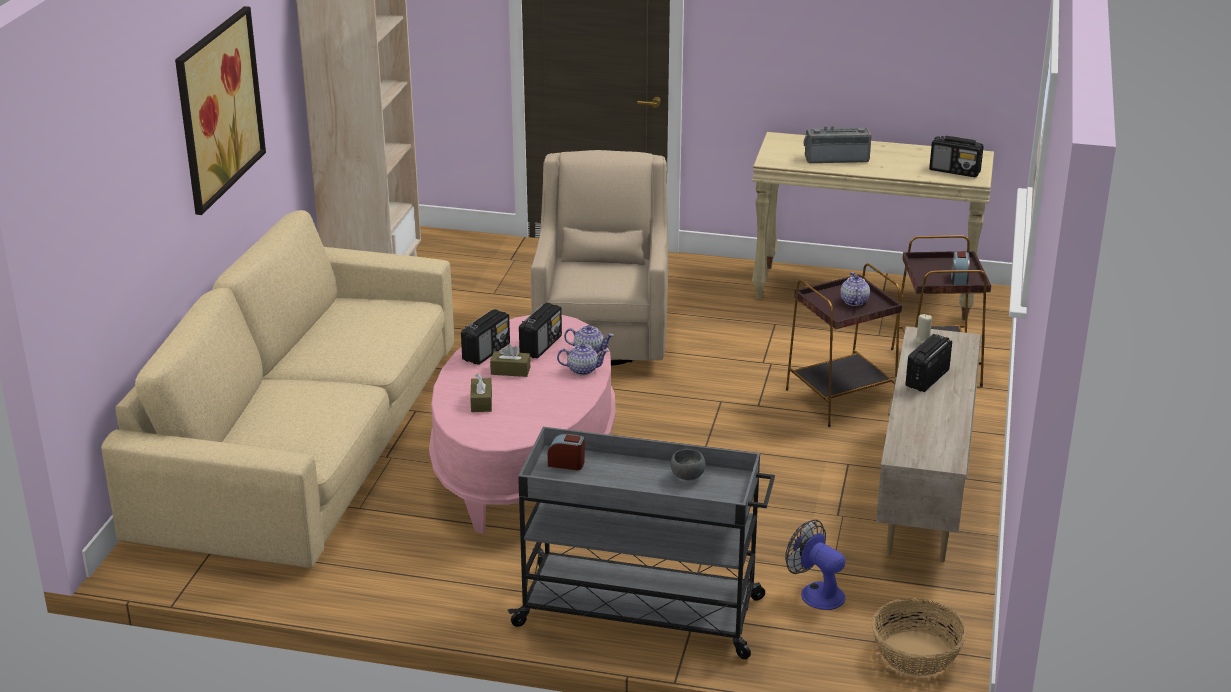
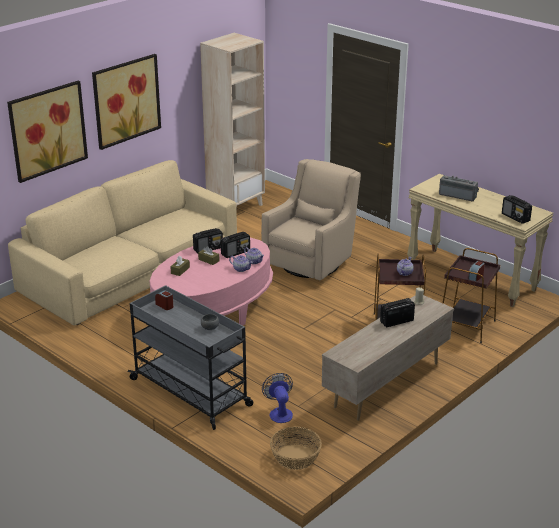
camera: 30 degrees right, 0 degrees up
none -> picture [7,81,88,183]

